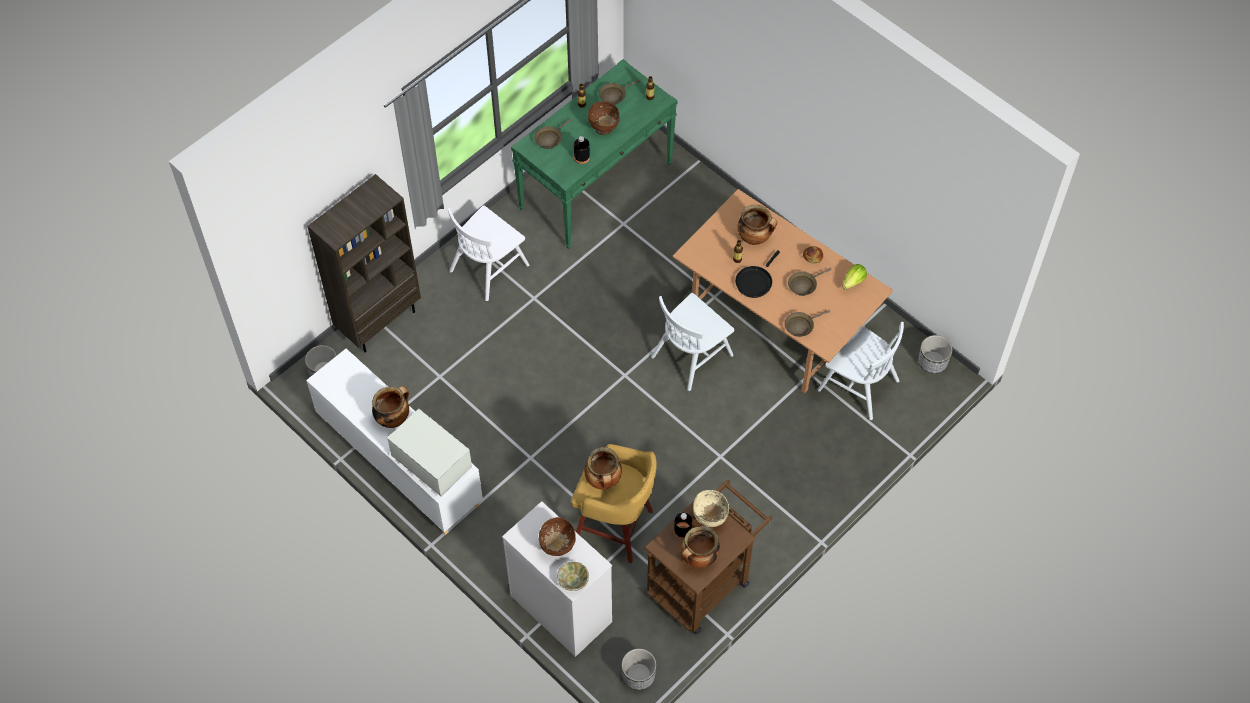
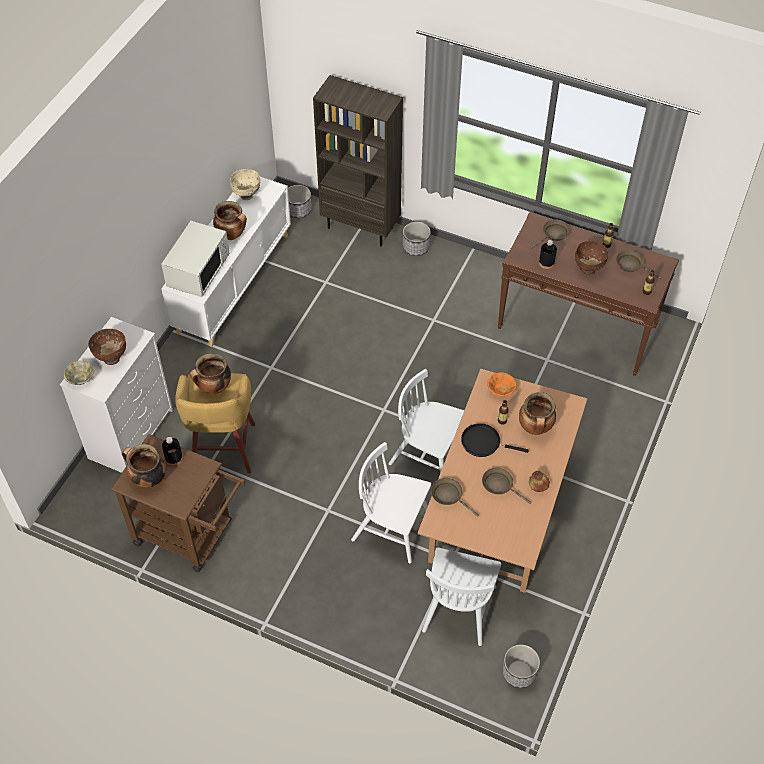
camera: 70 degrees right, 5 degrees down
white chair [448,206,529,301] -> white chair moved to [351,442,431,563]
green console table [511,59,678,249] -> brown console table [497,212,679,376]
brown frying pan [534,118,573,149] -> brown frying pan turned 120 degrees clockwise [530,220,570,249]
planter [622,649,656,690] -> planter moved to [403,222,431,256]
beige bowl [693,490,729,527] -> beige bowl moved to [230,169,261,200]
lettuce [843,264,867,290] -> none
none -> orange bowl [487,372,516,396]

